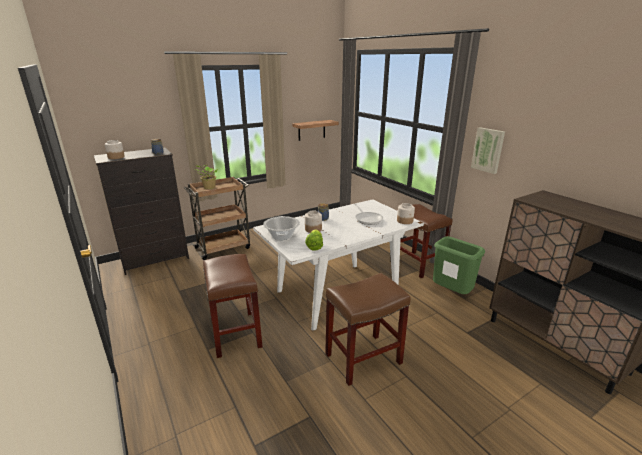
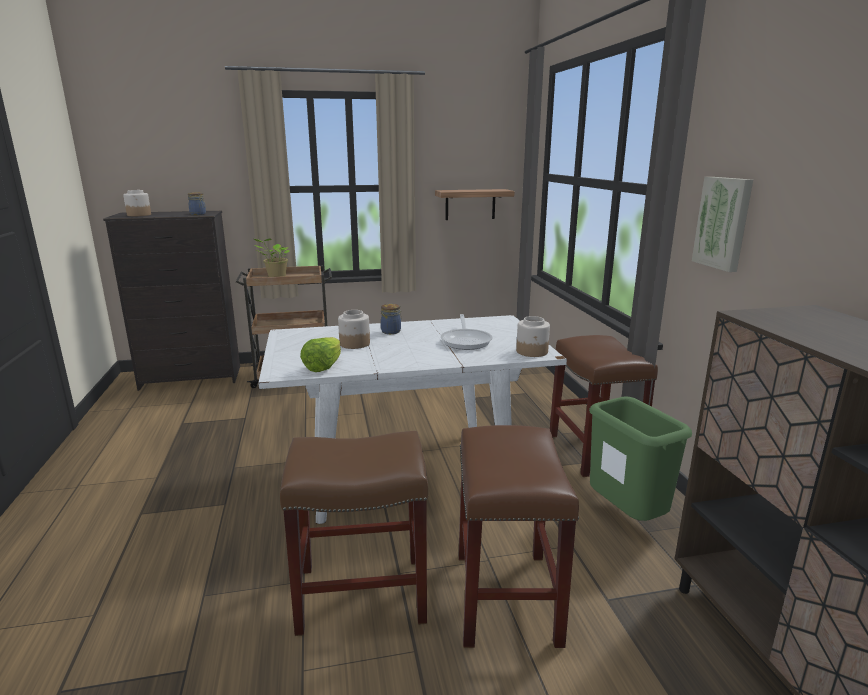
camera: 20 degrees right, 5 degrees down
brown stool [203,254,263,358] -> brown stool moved to [459,425,579,648]
cooking pot [263,216,300,240] -> none

